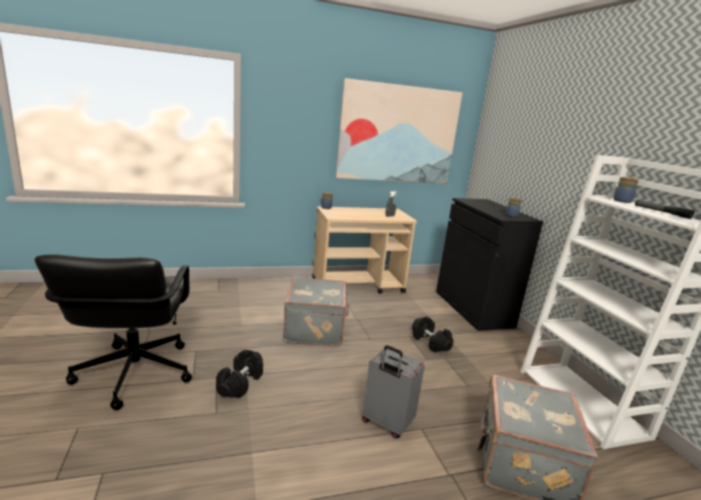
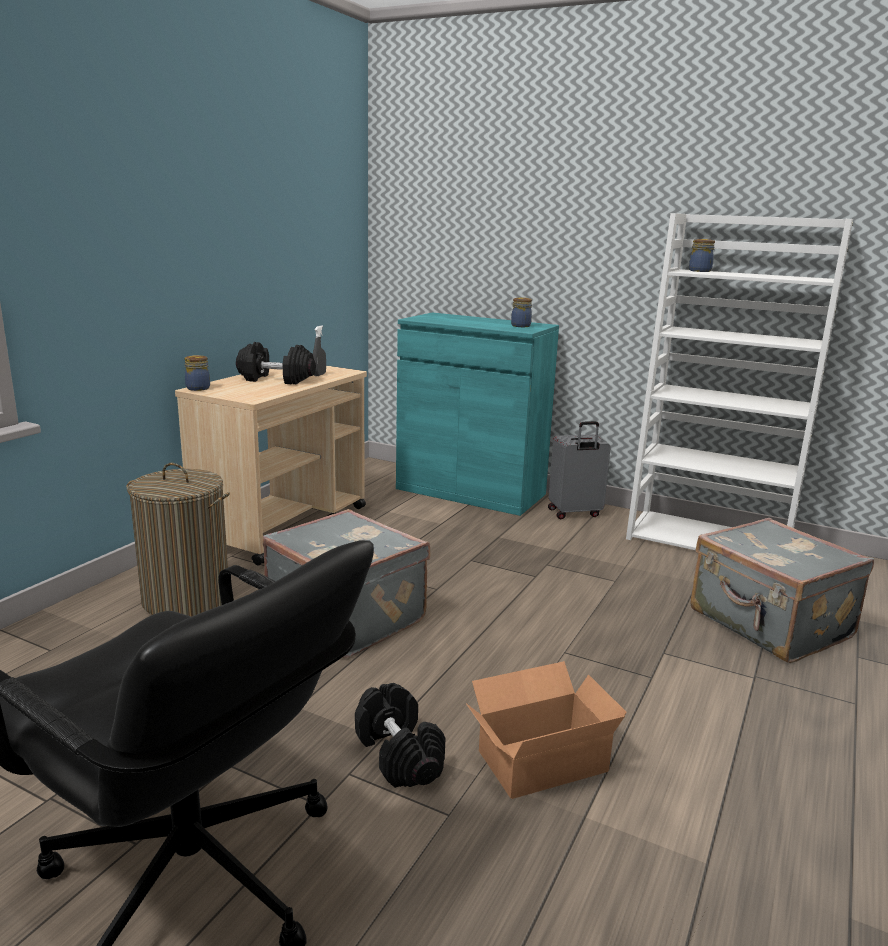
camera: 45 degrees left, 0 degrees up
picture [336,78,463,183] -> none
grey suitcase [362,345,425,438] -> grey suitcase moved to [548,421,611,519]
black dumbbell [412,316,453,353] -> black dumbbell moved to [236,342,316,384]
black cabinet [436,198,543,331] -> turquoise cabinet [396,313,559,516]
flashlight [635,200,694,219] -> none
none -> laundry basket [126,463,230,617]
none -> cardboard box [466,661,627,799]

